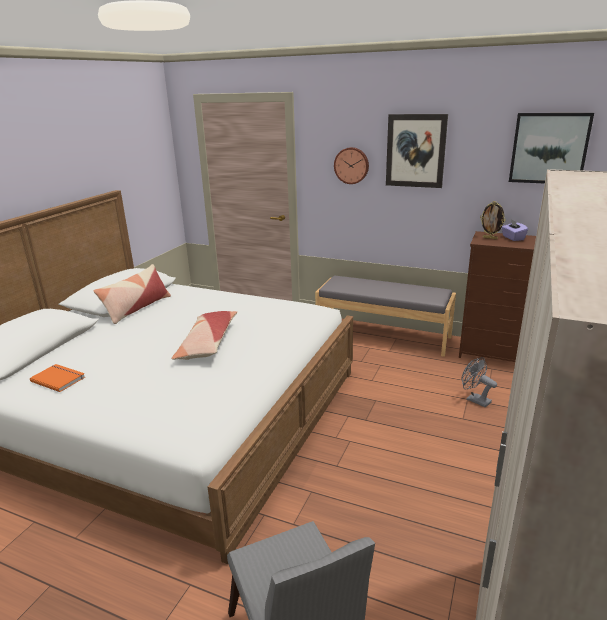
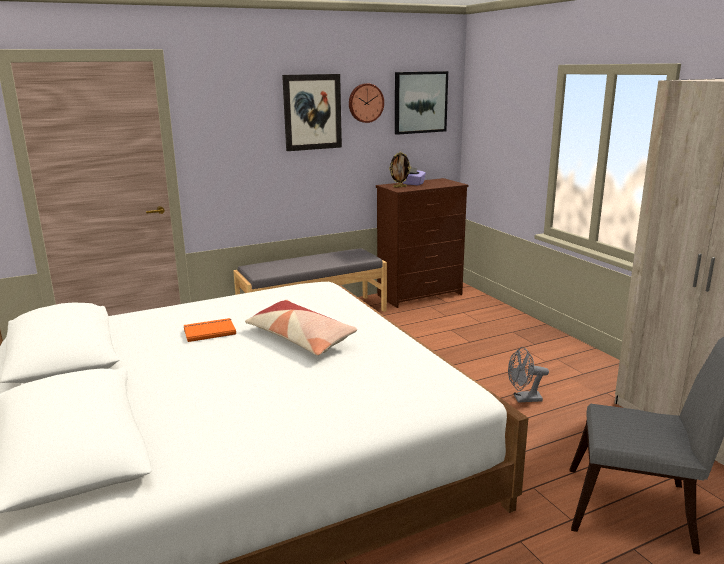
camera: 50 degrees left, 5 degrees down
orange book [30,364,85,392] -> orange book moved to [184,318,236,342]
pillow [93,264,171,324] -> none
wall clock [334,147,369,184] -> wall clock moved to [349,83,384,123]
grey fan [461,357,497,407] -> grey fan moved to [508,347,549,403]

